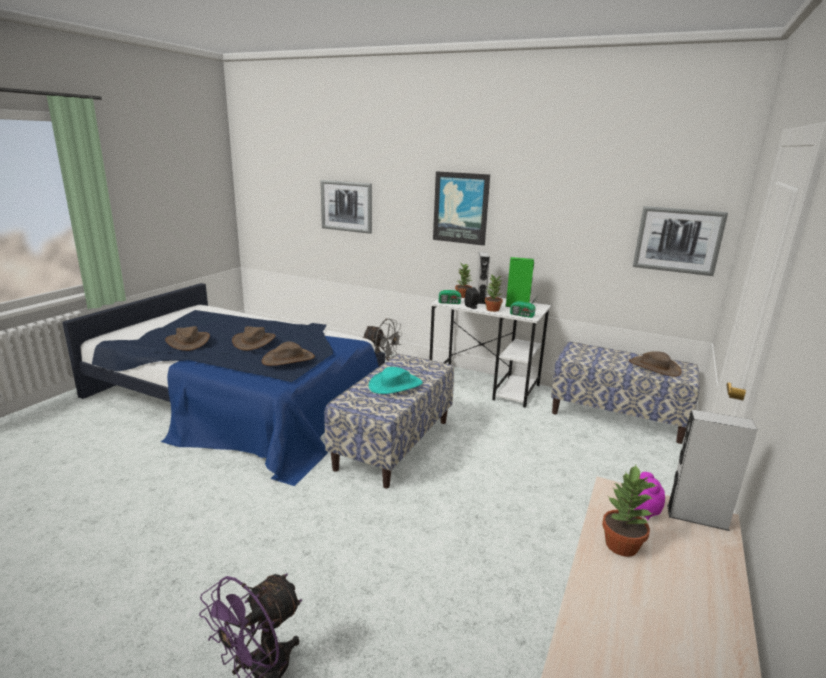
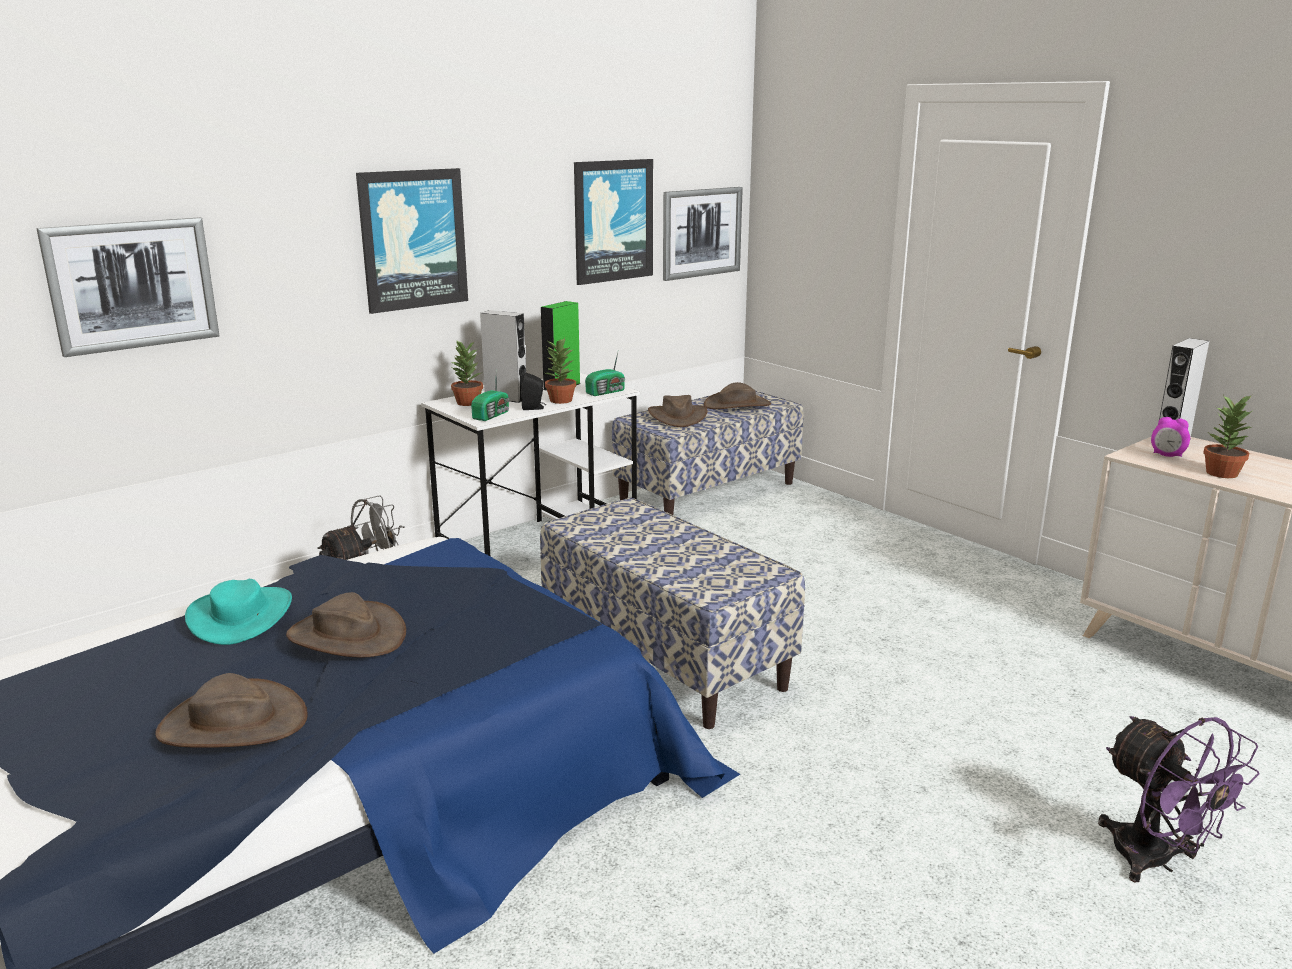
camera: 65 degrees left, 0 degrees up
brown hat [262,341,315,366] -> brown hat moved to [648,395,708,427]
turquoise hat [369,367,423,394] -> turquoise hat moved to [185,579,292,645]
none -> picture [574,159,653,285]

